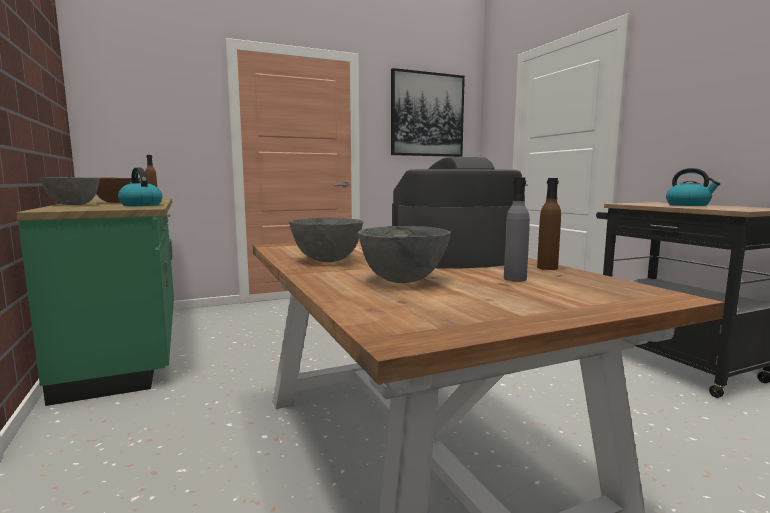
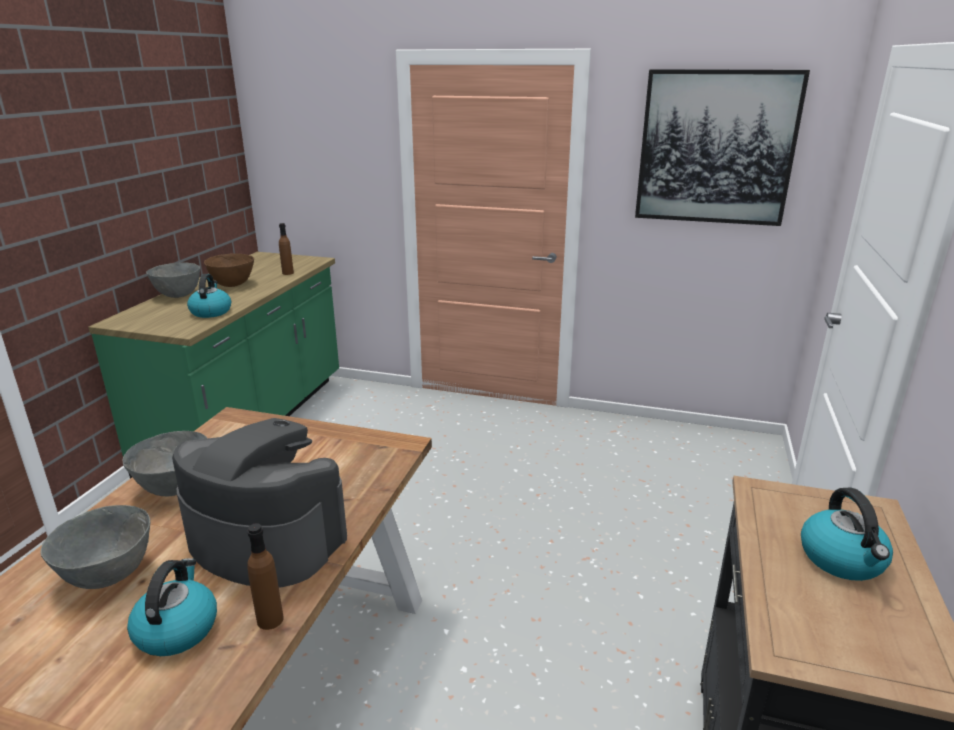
camera: 40 degrees right, 15 degrees up
grey bottle [504,178,530,282] -> kettle [127,558,217,656]

